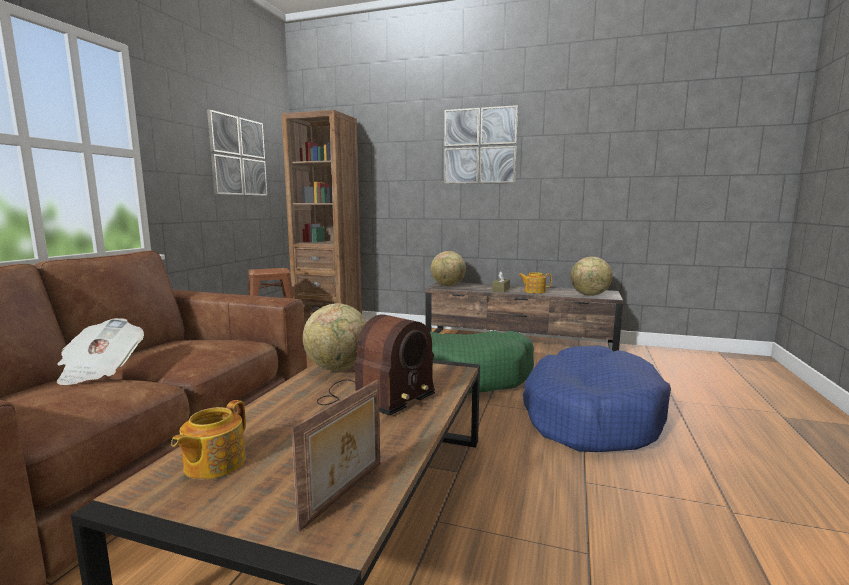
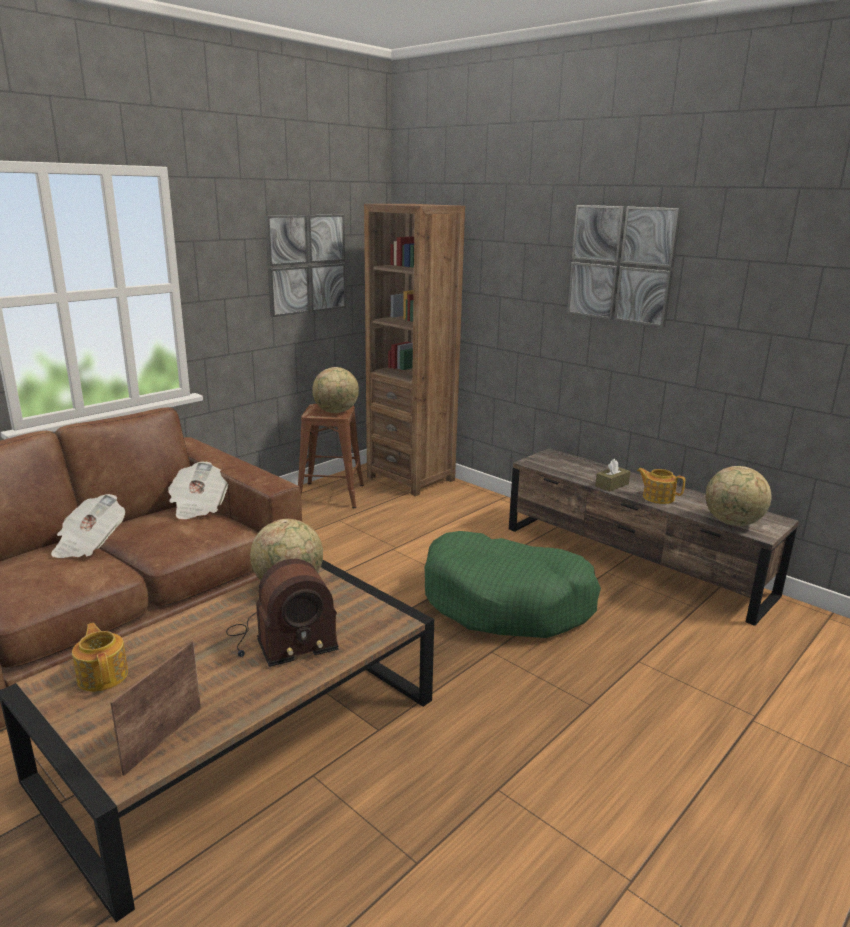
camera: 25 degrees right, 10 degrees up
teapot [171,400,246,480] -> teapot turned 105 degrees clockwise [72,623,128,692]
picture frame [291,380,380,532] -> picture frame turned 150 degrees clockwise [110,641,201,776]
globe [431,251,466,286] -> globe moved to [312,367,359,413]
blue dog bed [523,346,671,452] -> none
none -> newspaper [168,462,229,519]

